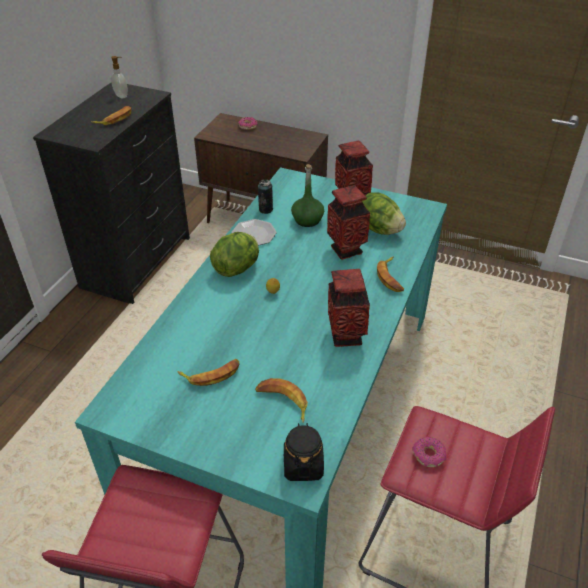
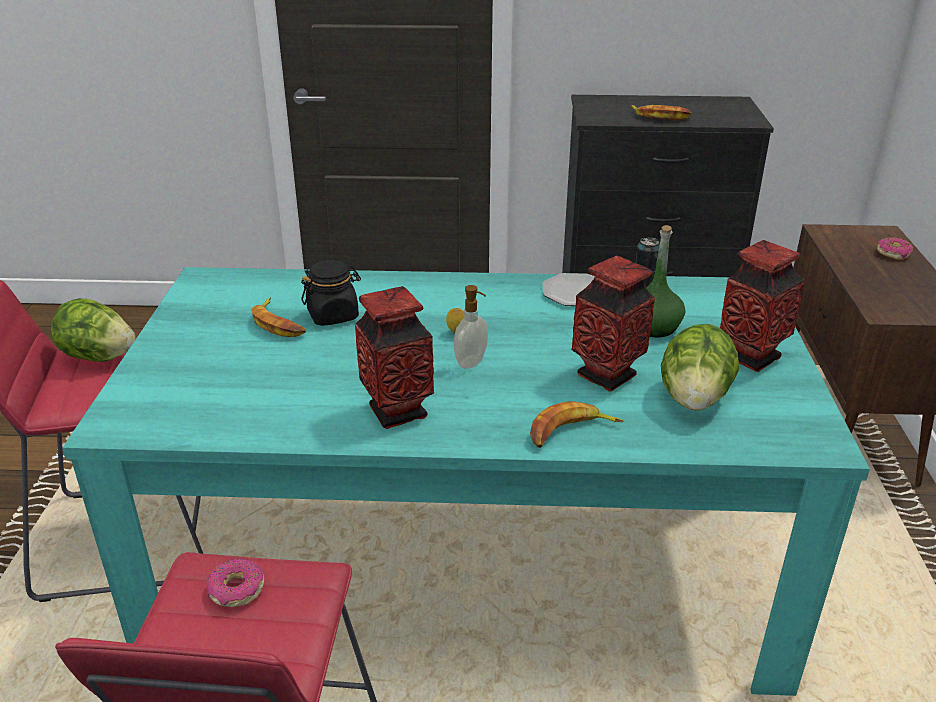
camera: 70 degrees right, 10 degrees down
soap dispenser [111,56,128,98] -> soap dispenser moved to [454,285,488,369]
lettuce [210,232,259,277] -> lettuce moved to [51,298,135,362]
banana [255,378,308,423] -> none
black jar [284,423,324,481] -> black jar moved to [301,260,361,326]

